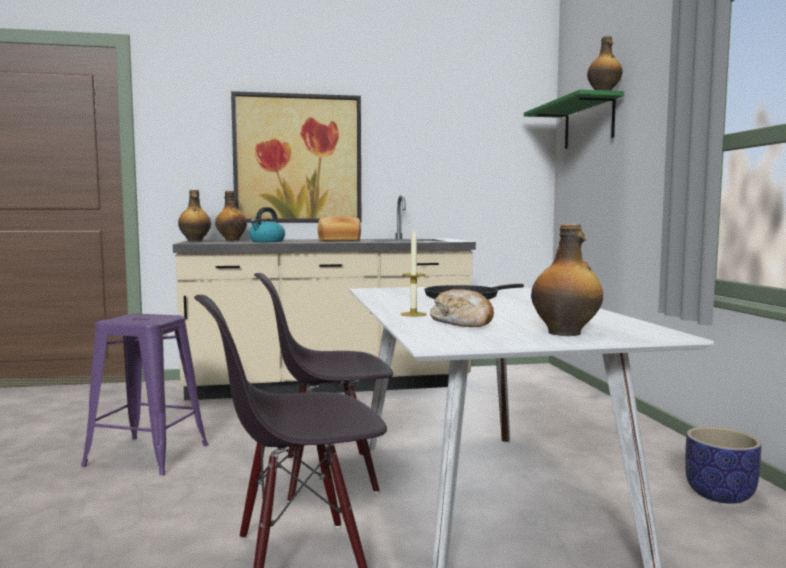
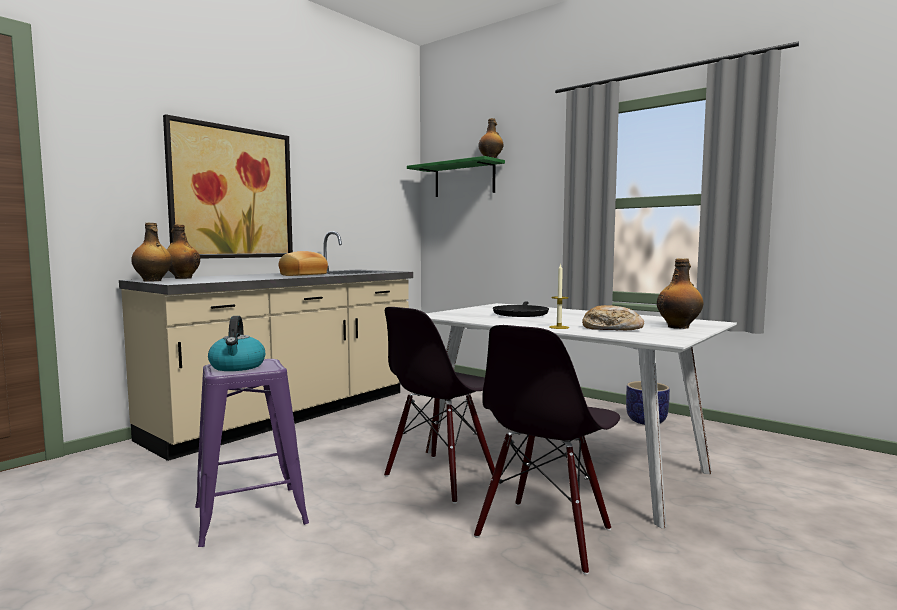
camera: 40 degrees left, 0 degrees up
kettle [249,207,285,242] -> kettle moved to [208,316,265,371]

